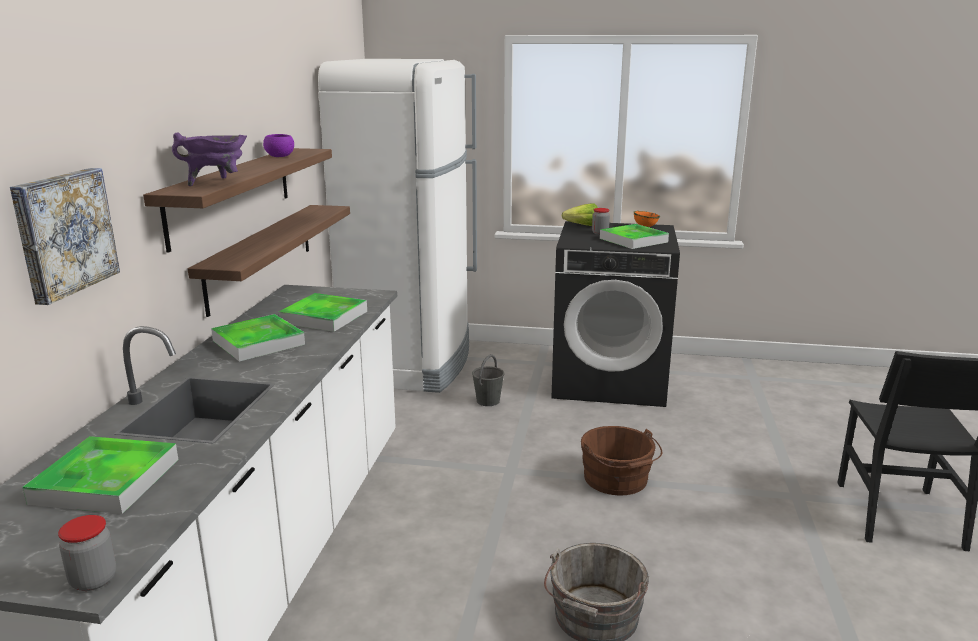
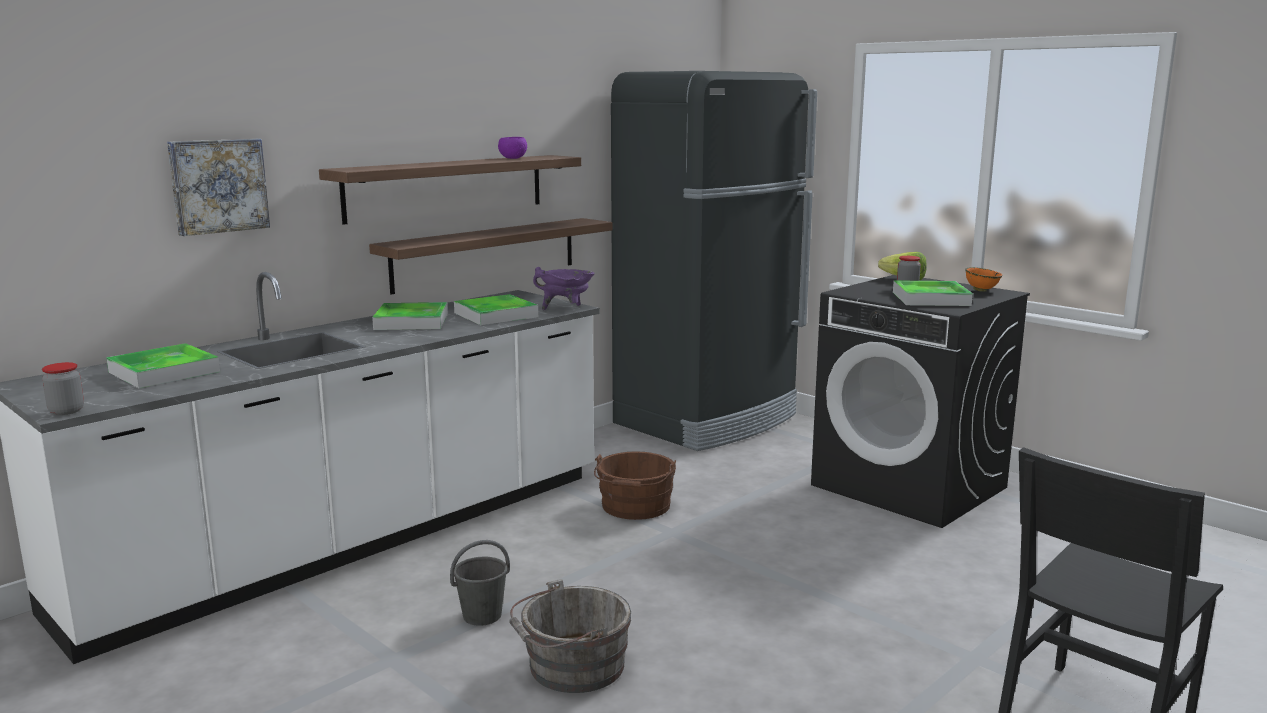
camera: 35 degrees right, 5 degrees down
purple cooking pot [172,132,247,186] -> purple cooking pot moved to [533,267,595,310]
white fridge [318,59,477,393] -> black fridge [611,71,817,451]
grey bucket [472,355,504,406] -> grey bucket moved to [450,540,510,626]
brown bucket [581,426,662,495] -> brown bucket moved to [594,452,676,520]

